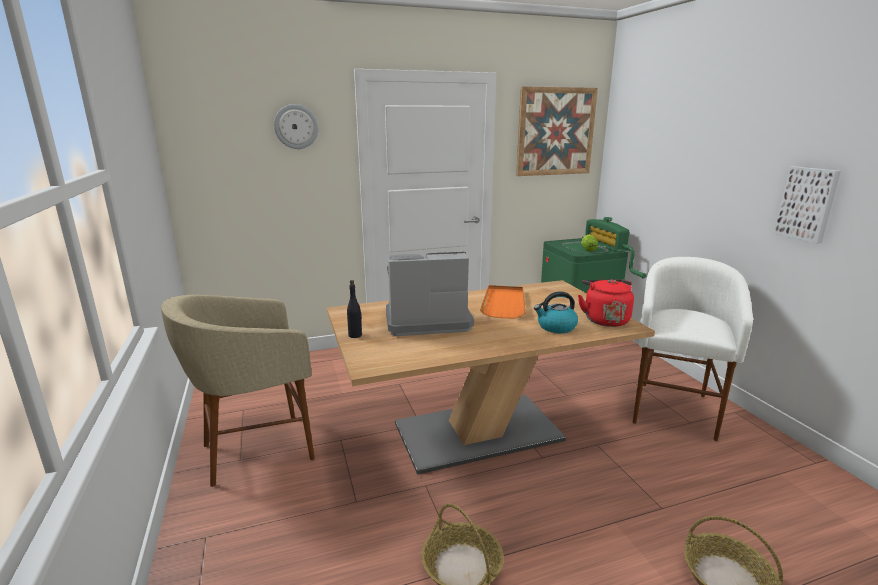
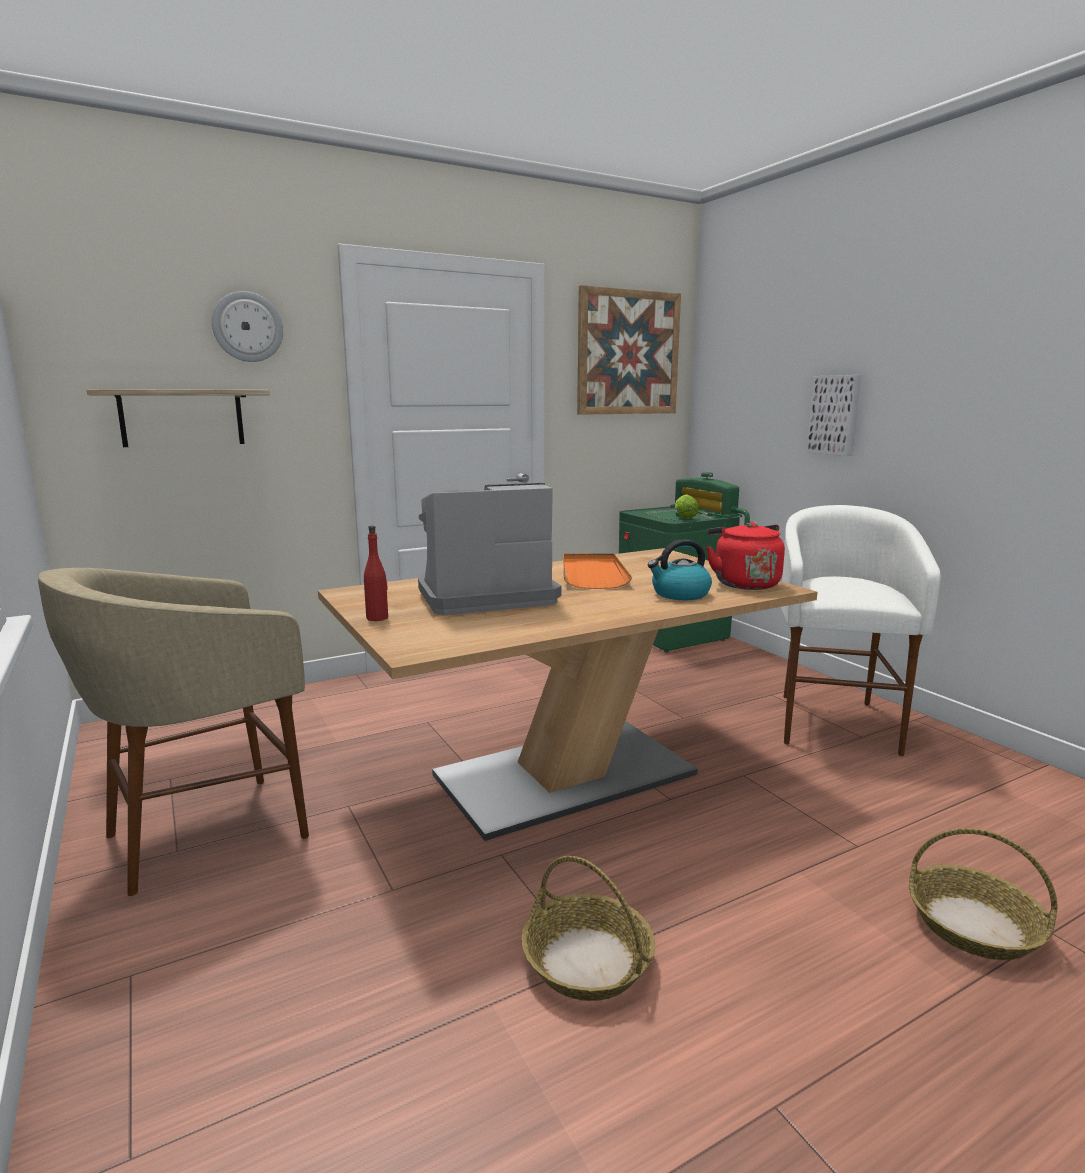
camera: 10 degrees left, 5 degrees down
black bottle [347,280,362,338] -> red bottle [364,526,388,621]
picture [774,166,841,243] -> picture moved to [807,375,861,456]
none -> shelf [87,389,270,447]

